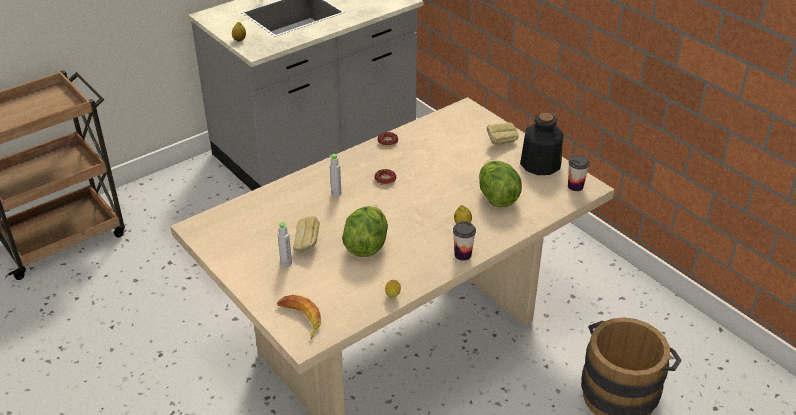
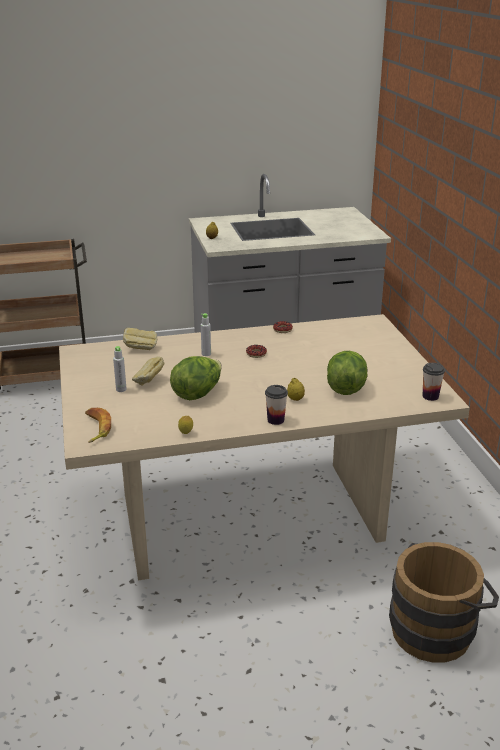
camera: 25 degrees right, 10 degrees down
bread [486,122,519,144] -> bread moved to [123,328,157,350]
bottle [520,113,563,175] -> none

